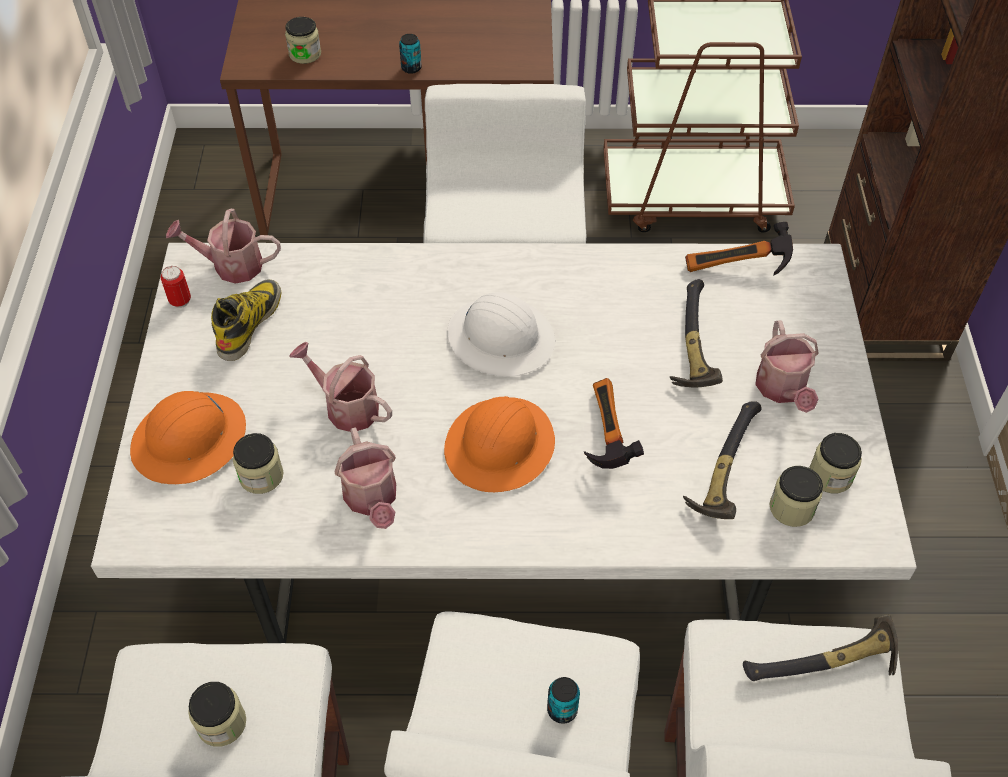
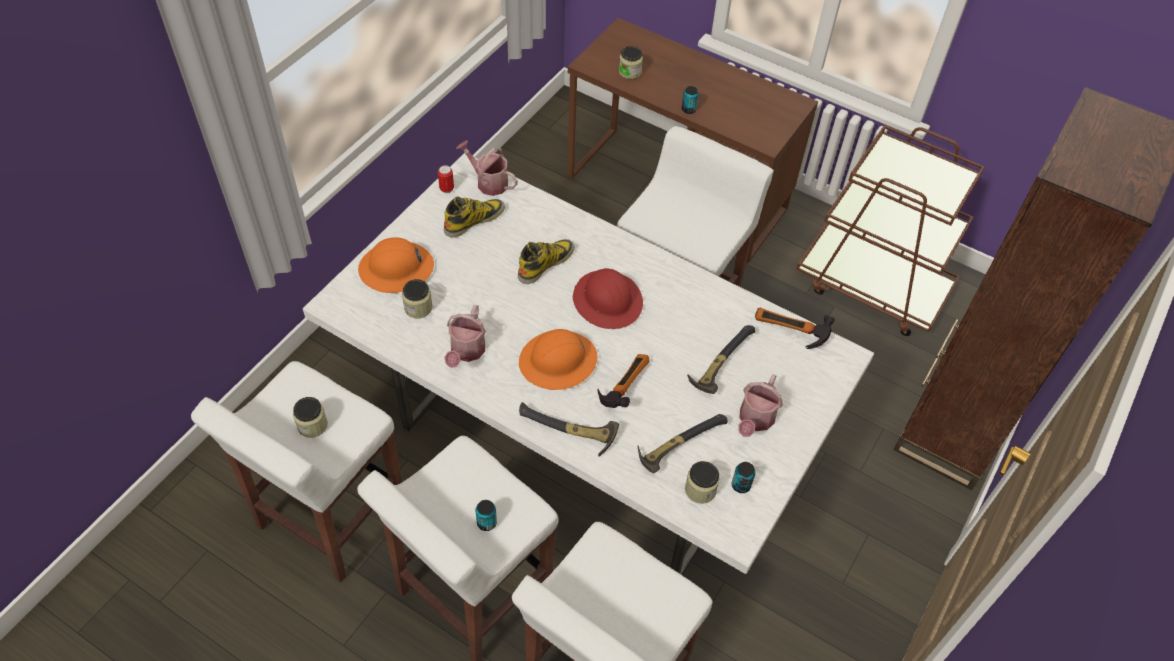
camera: 30 degrees right, 0 degrees up
watering can [289,342,392,432] -> none
white hard hat [447,292,555,377] -> red hard hat [573,268,643,329]
hammer [743,614,898,681] -> hammer moved to [519,402,619,457]
jar [809,433,862,493] -> can [732,462,756,493]
none -> boot [518,239,575,284]

